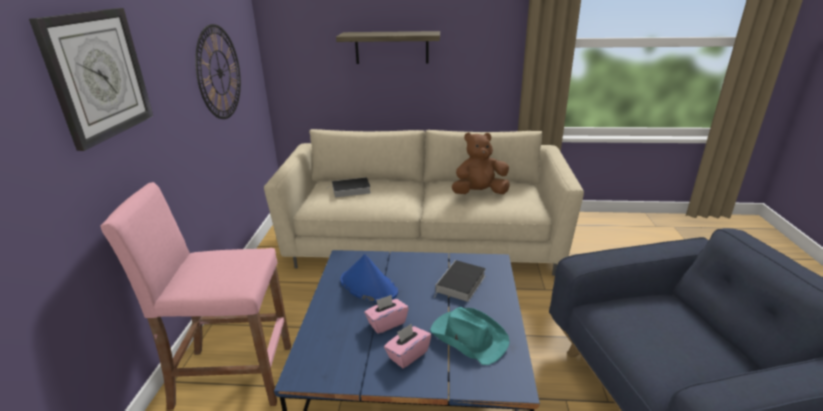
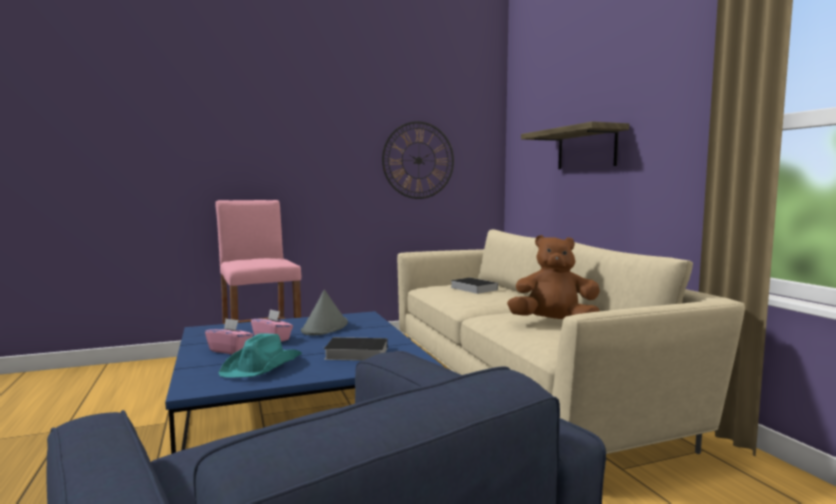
camera: 65 degrees right, 20 degrees down
wall clock [29,8,153,151] -> none
blue hat [340,254,398,302] -> grey hat [301,289,348,336]
brown plush toy [452,132,510,194] -> brown plush toy turned 45 degrees counterclockwise [507,235,600,319]

